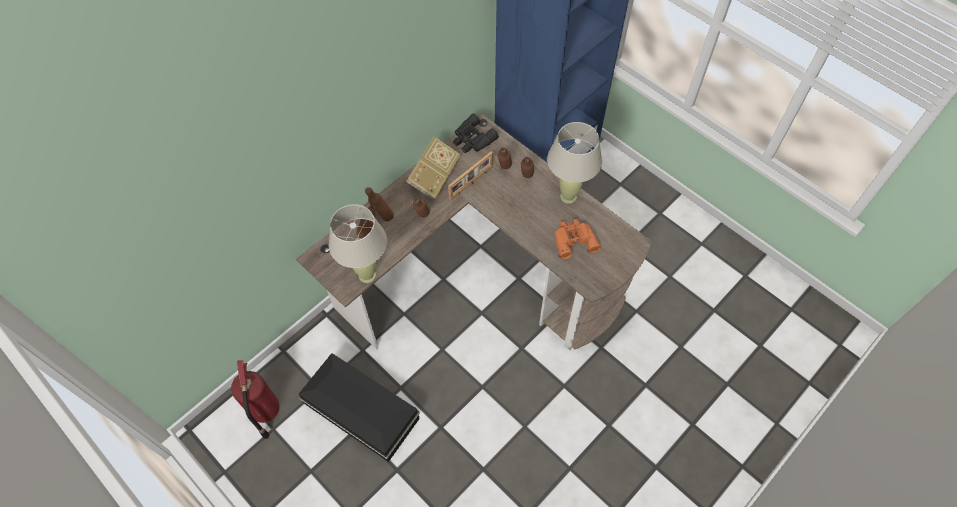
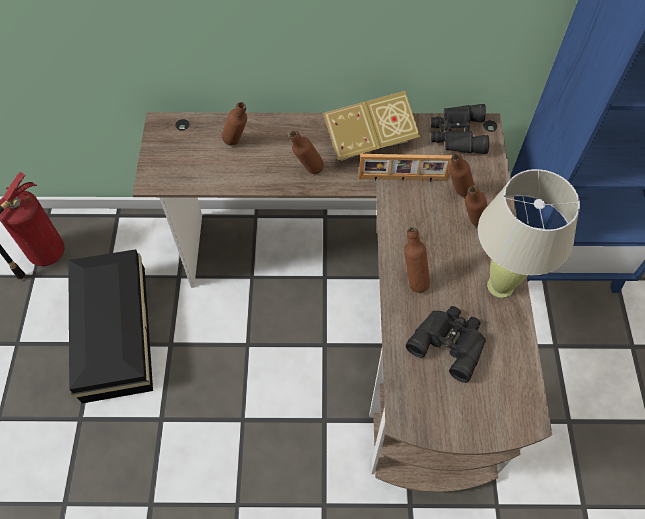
camera: 45 degrees right, 0 degrees up
beige table lamp [329,204,387,283] -> none
brown bottle [365,187,394,221] -> brown bottle moved to [404,227,430,293]
orange binoculars [554,219,601,259] -> black binoculars [406,306,486,383]

